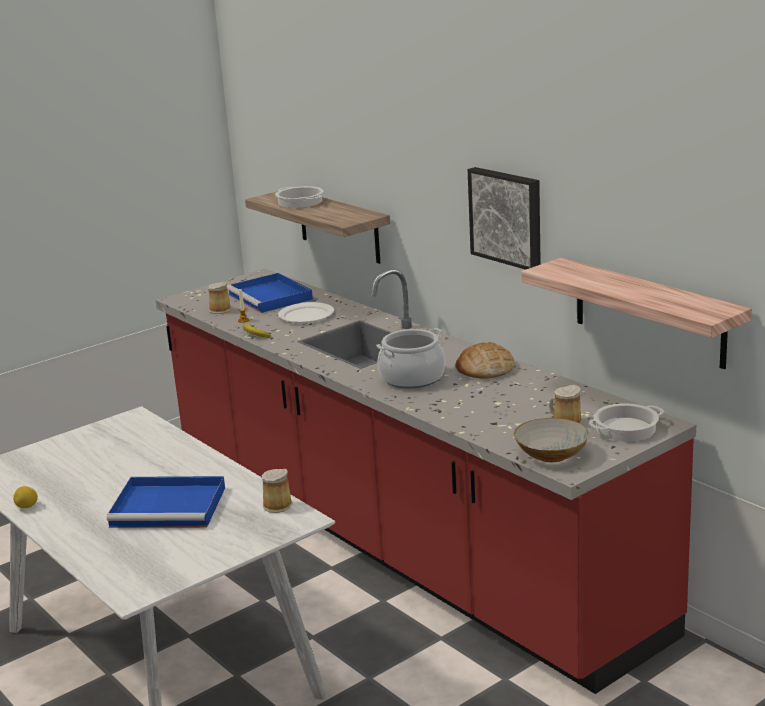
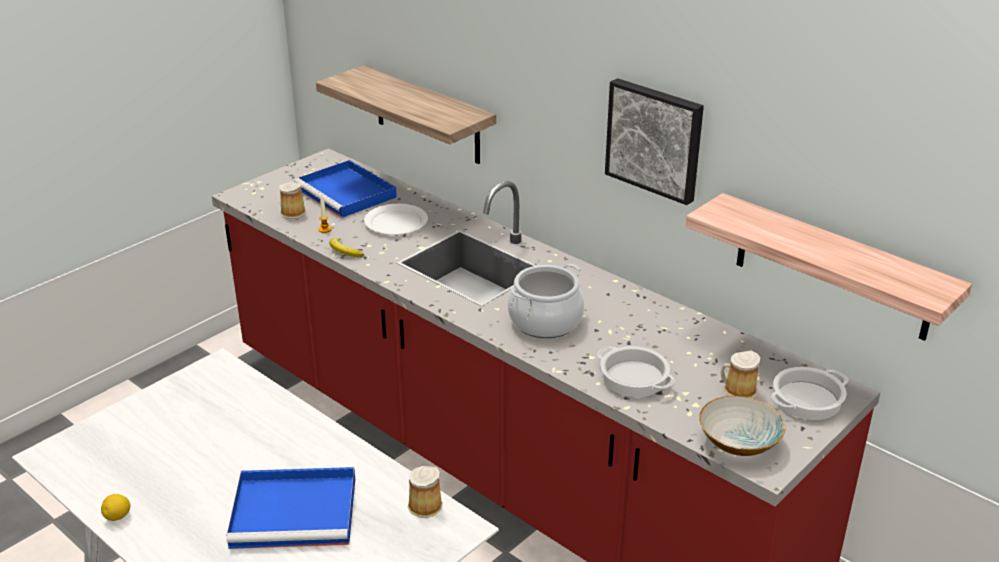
camera: 10 degrees left, 10 degrees up
cooking pot [275,186,324,208] -> cooking pot moved to [597,346,676,397]
bread [455,342,514,379] -> none

